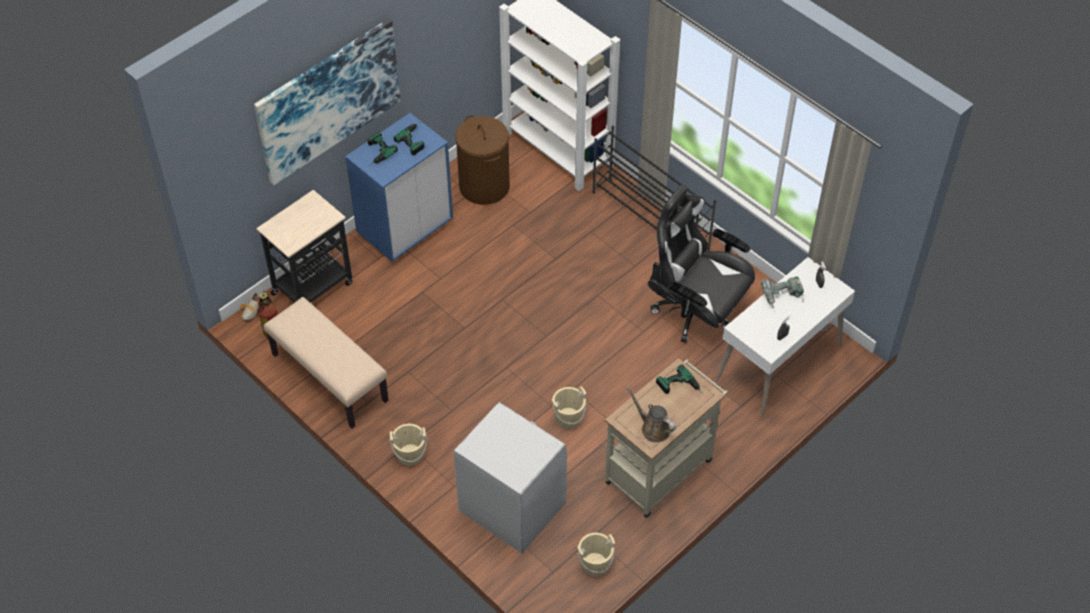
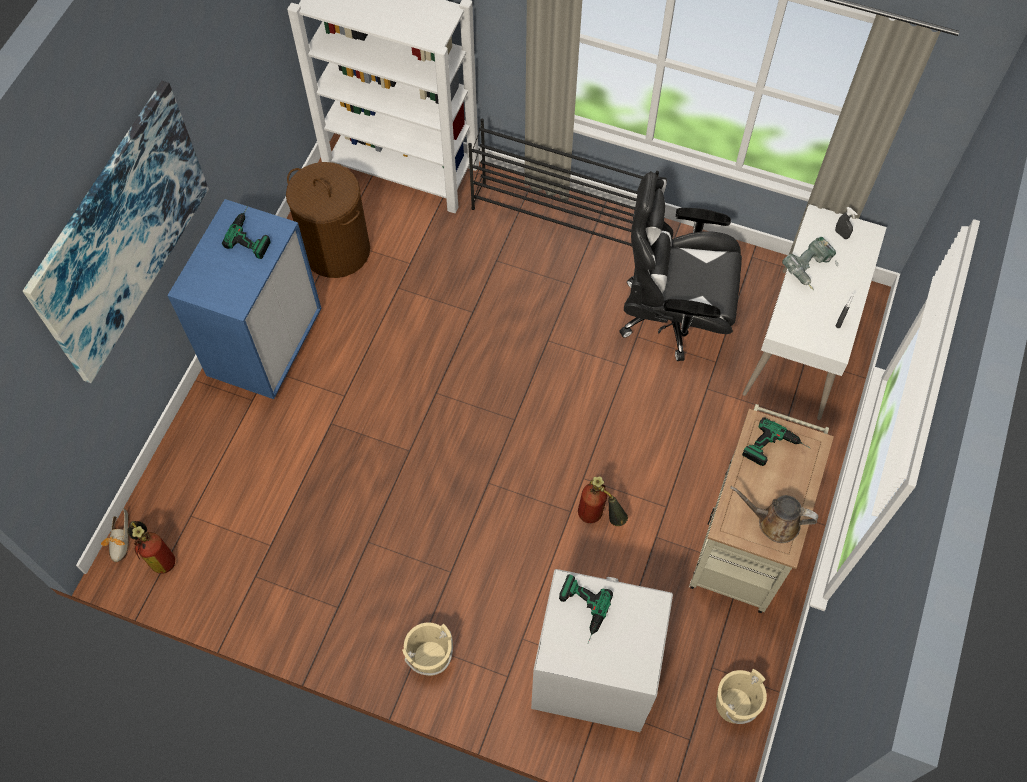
camera: 25 degrees left, 10 degrees up
cart [256,190,353,303] -> none
beige bench [263,297,389,428] -> none
power drill [368,132,398,166] -> power drill moved to [559,574,613,643]
beige bucket [552,386,586,429] -> fire extinguisher [578,476,628,526]

